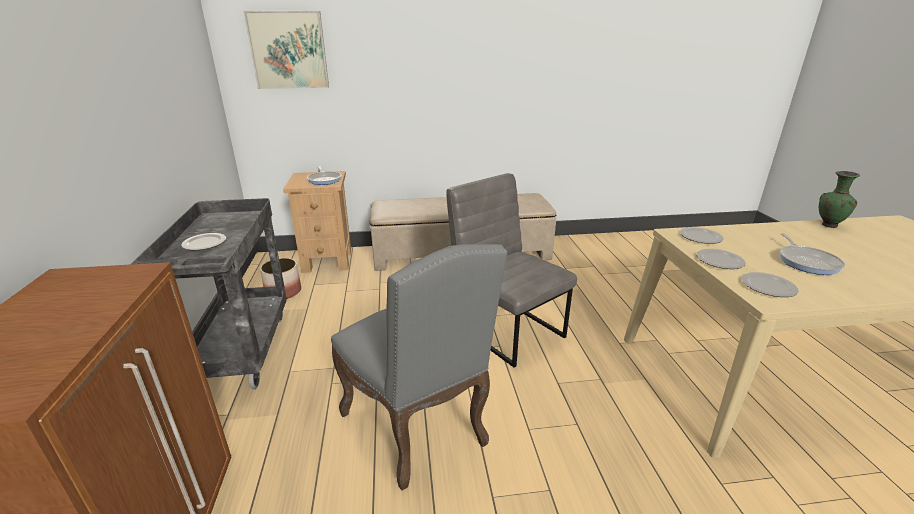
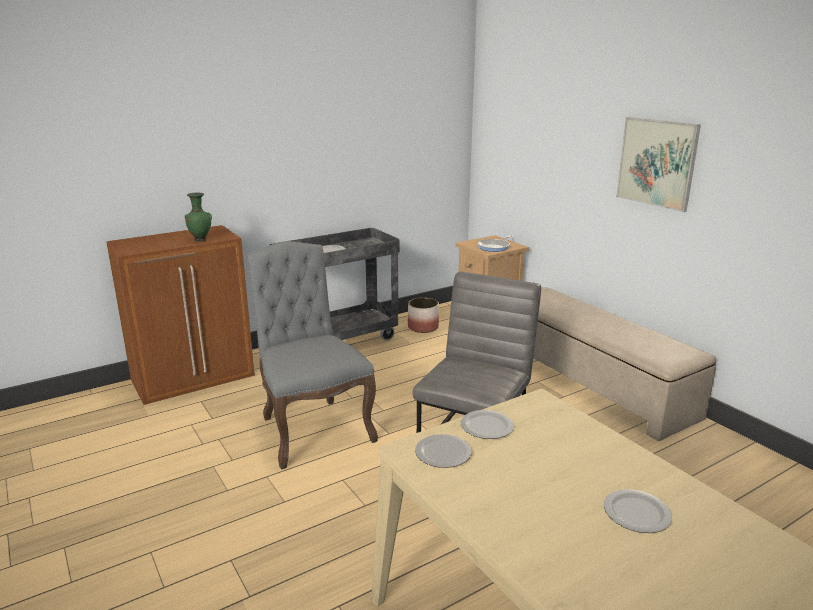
camera: 65 degrees right, 5 degrees down
picture [244,11,329,89] -> picture moved to [616,117,701,212]
grey chair [331,244,507,490] -> grey chair turned 120 degrees clockwise [247,241,378,469]
plate [680,227,724,244] -> plate moved to [604,489,672,533]
frying pan [780,233,845,275] -> none
green vase [819,171,860,228] -> green vase moved to [185,193,212,242]

